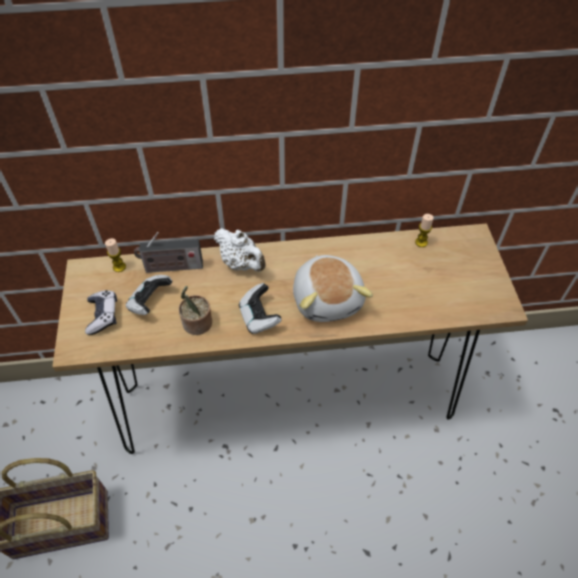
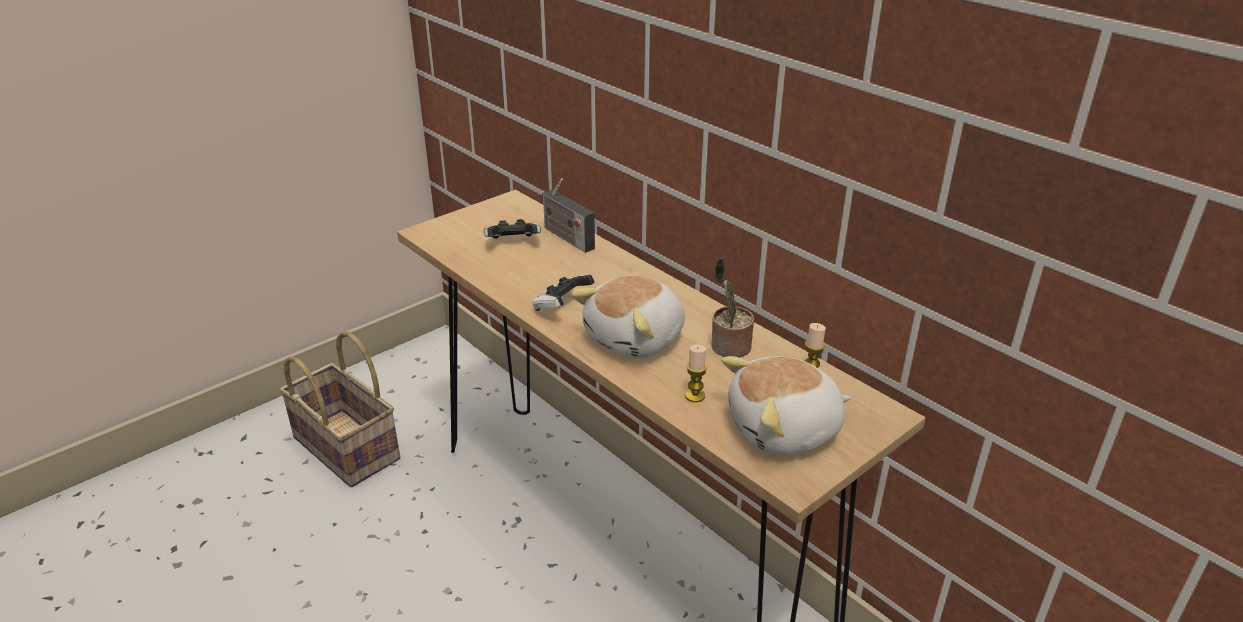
camera: 55 degrees right, 20 degrees down
game controller [85,290,117,335] -> none
candle [105,238,126,272] -> candle moved to [685,344,707,402]
potted plant [179,286,212,335] -> potted plant moved to [711,257,754,358]
white teapot [214,228,266,271] -> none
none -> plush toy [721,356,851,455]

